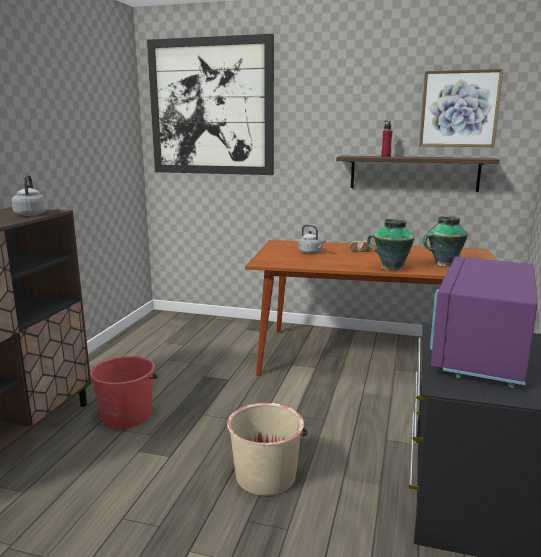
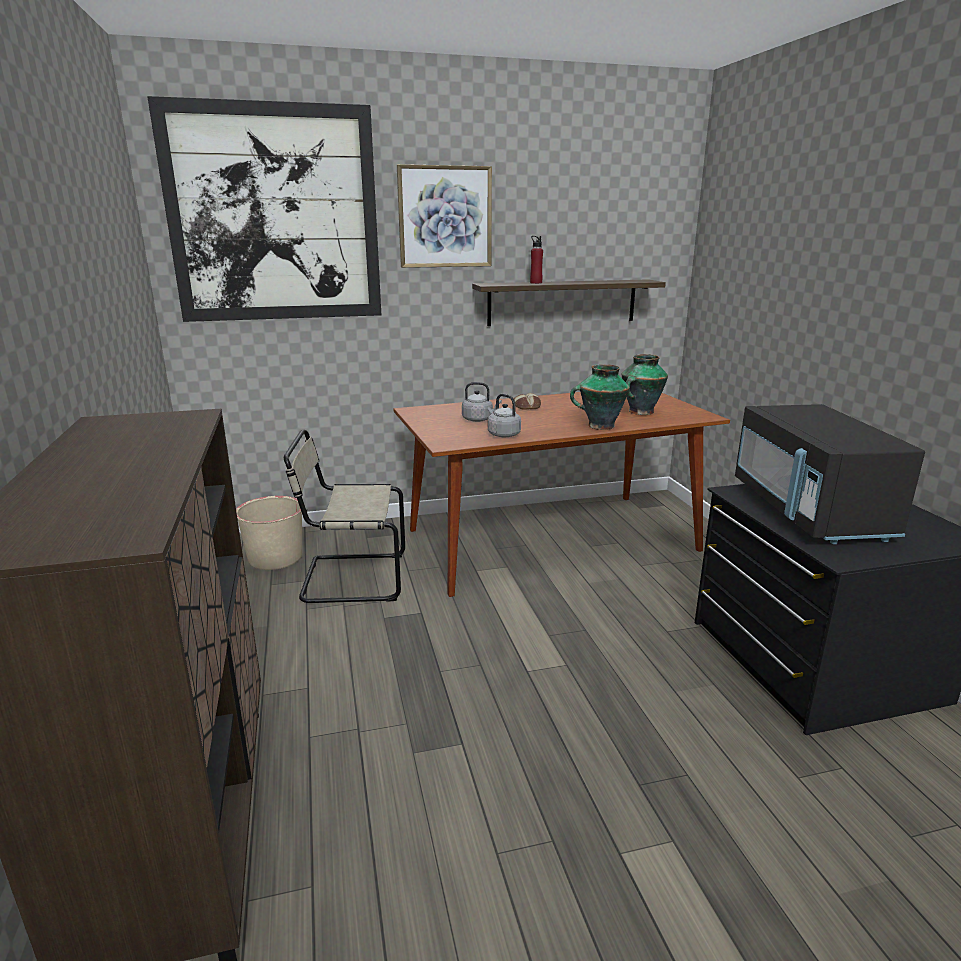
camera: 30 degrees left, 5 degrees up
grey kettle [11,175,47,216] -> grey kettle moved to [487,394,521,437]
red bucket [90,356,158,429] -> none
beige bucket [227,403,307,496] -> beige bucket moved to [236,496,307,570]
picture [419,69,503,147] -> picture moved to [397,164,492,268]
purple microwave [430,257,537,388] -> black microwave [735,404,925,544]
none -> beige chair [284,429,405,603]

